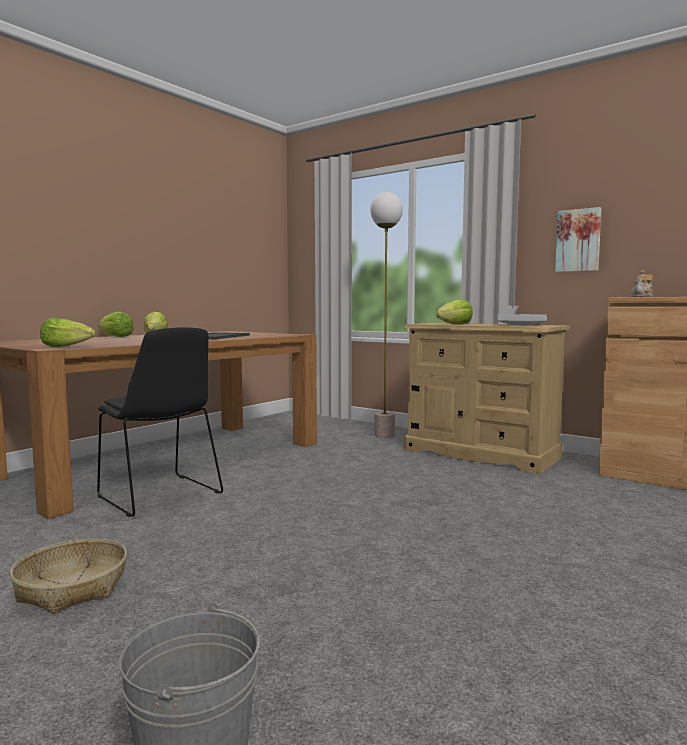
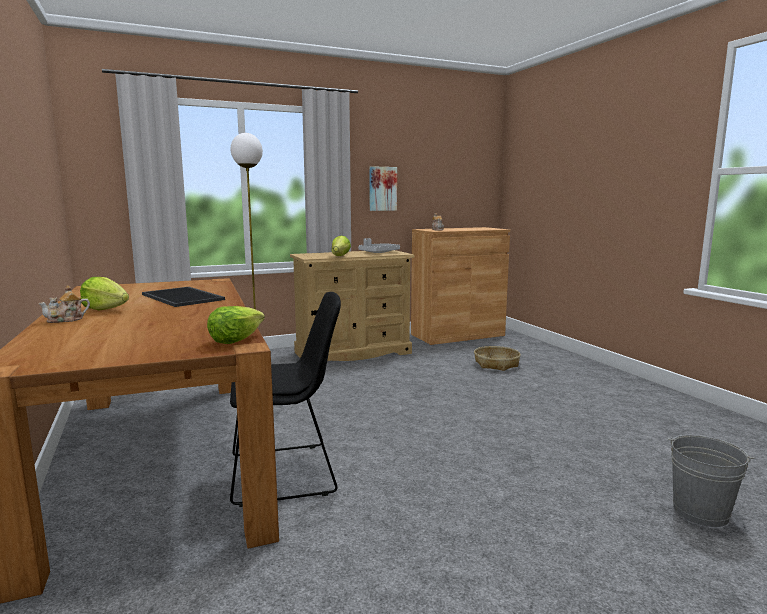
camera: 60 degrees left, 5 degrees up
basket [10,539,127,613] -> basket moved to [474,346,521,371]
lettuce [98,312,134,337] -> teapot [38,285,90,323]

